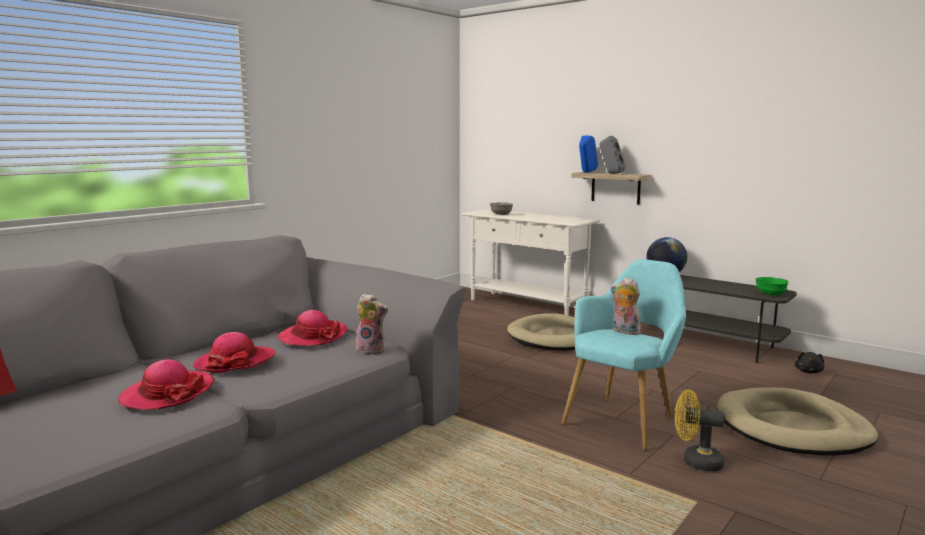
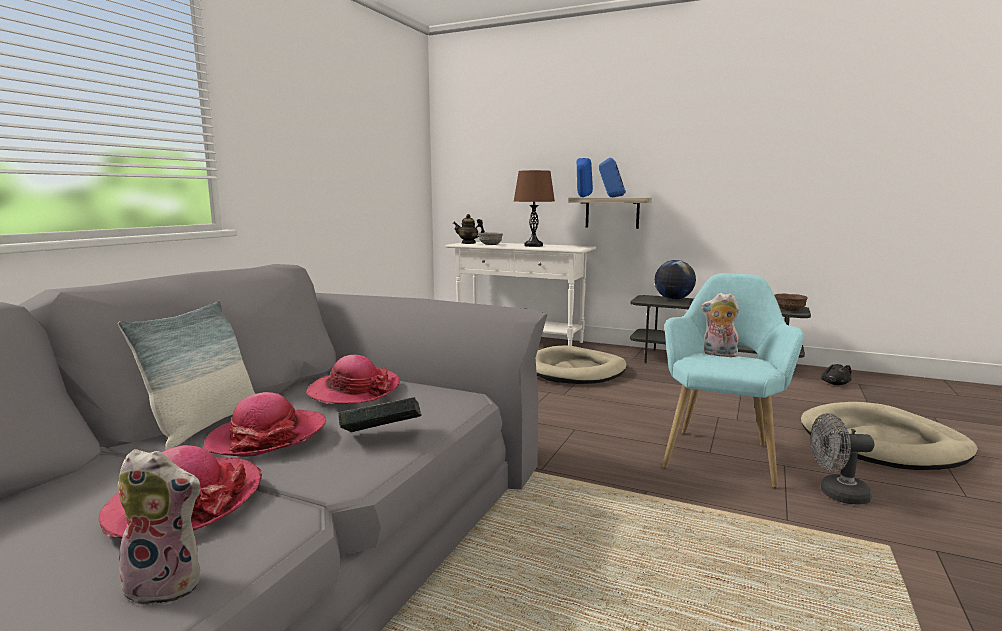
camera: 15 degrees left, 0 degrees up
plush toy [354,293,388,355] -> plush toy moved to [117,449,202,606]
grey speaker [599,136,626,174] -> blue speaker [599,157,626,197]
yellow fan [675,390,725,472] -> grey fan [810,413,874,504]
green bowl [755,277,788,296] -> brown bowl [774,294,808,311]
none -> pillow [118,301,255,450]
none -> book [338,397,422,433]
none -> teapot [453,214,485,244]
none -> brown table lamp [514,170,555,247]

